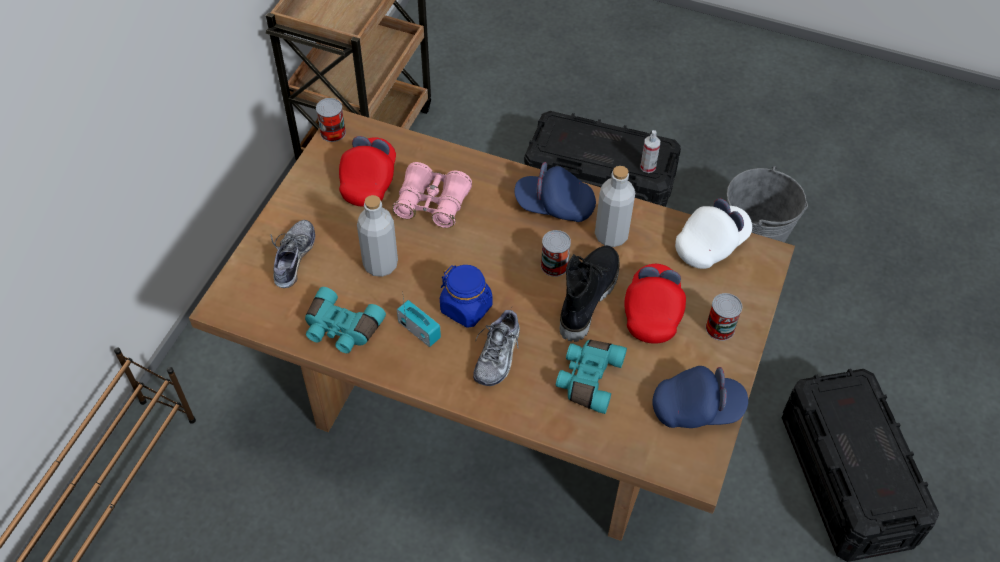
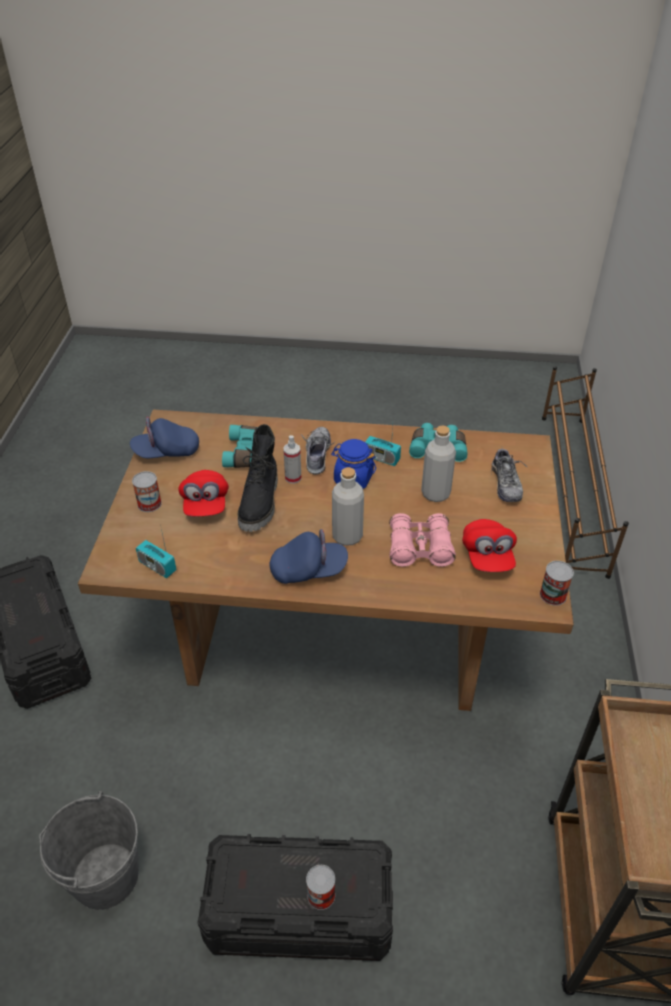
camera: 165 degrees right, 10 degrees down
can [541,230,571,277] -> can moved to [306,865,335,910]
grey bottle [595,166,635,247] -> grey bottle moved to [332,467,364,546]
spray bottle [640,130,660,173] -> spray bottle moved to [283,435,301,484]
white cap [675,198,752,269] -> radio [136,524,176,578]

